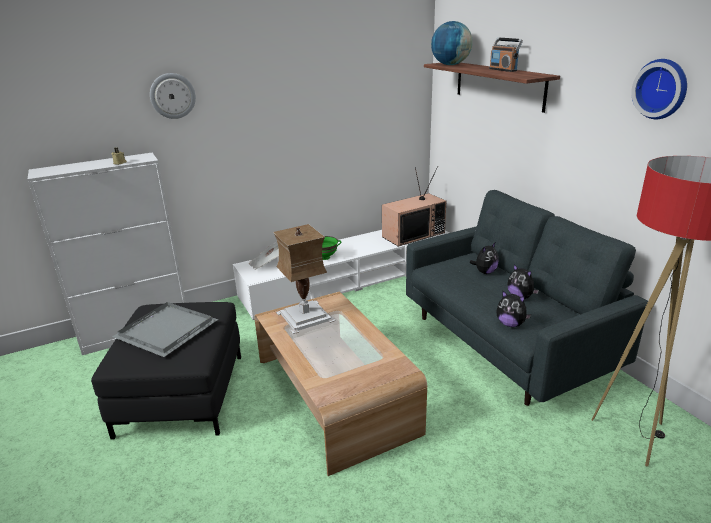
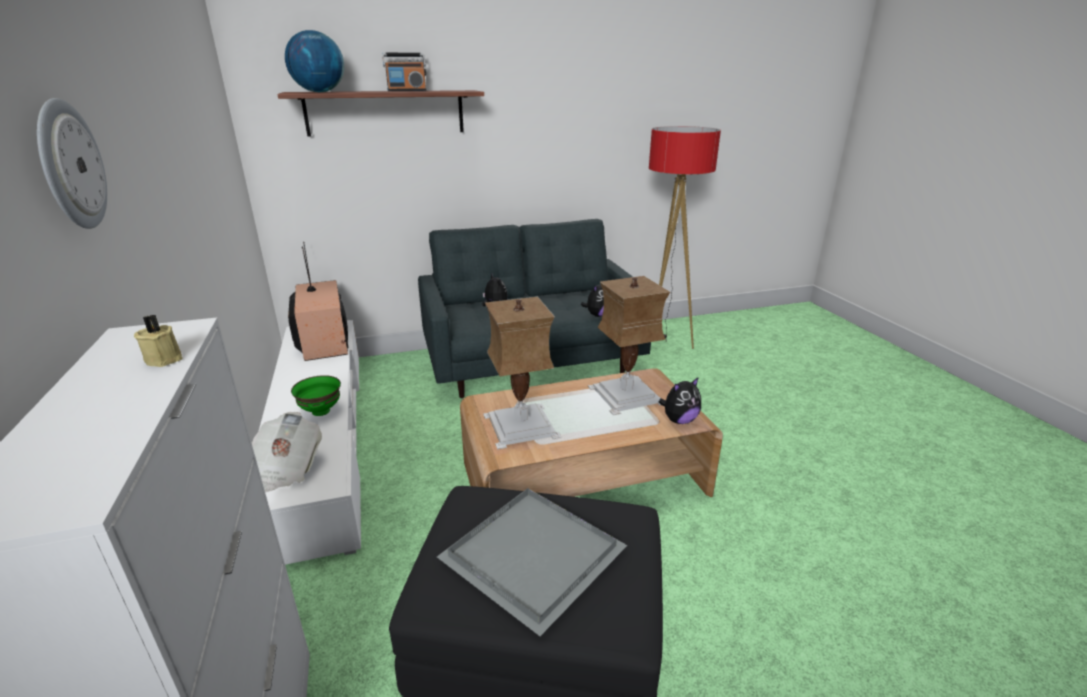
camera: 80 degrees left, 0 degrees up
plush toy [508,264,539,299] -> plush toy moved to [659,377,701,424]
wall clock [631,59,687,119] -> none
none -> table lamp [588,276,670,415]

